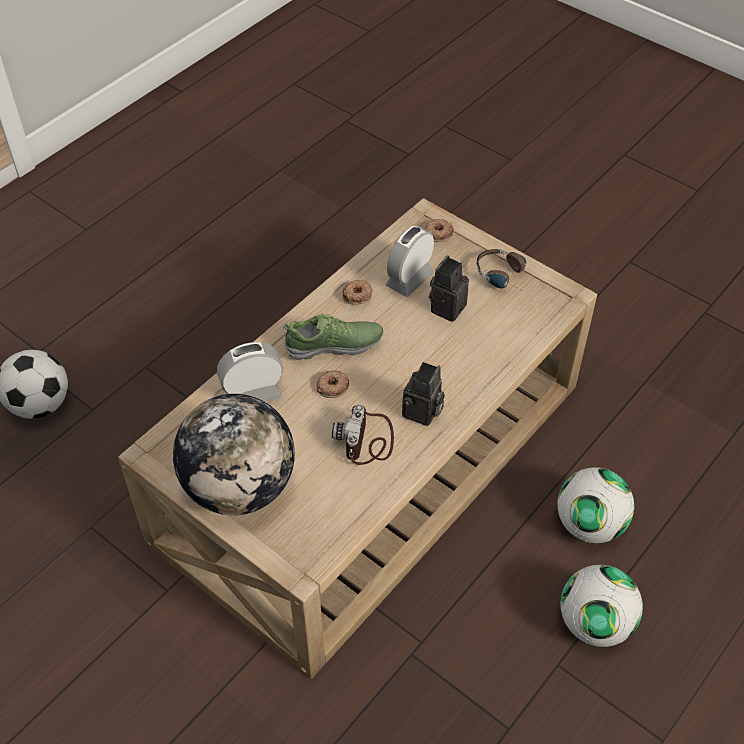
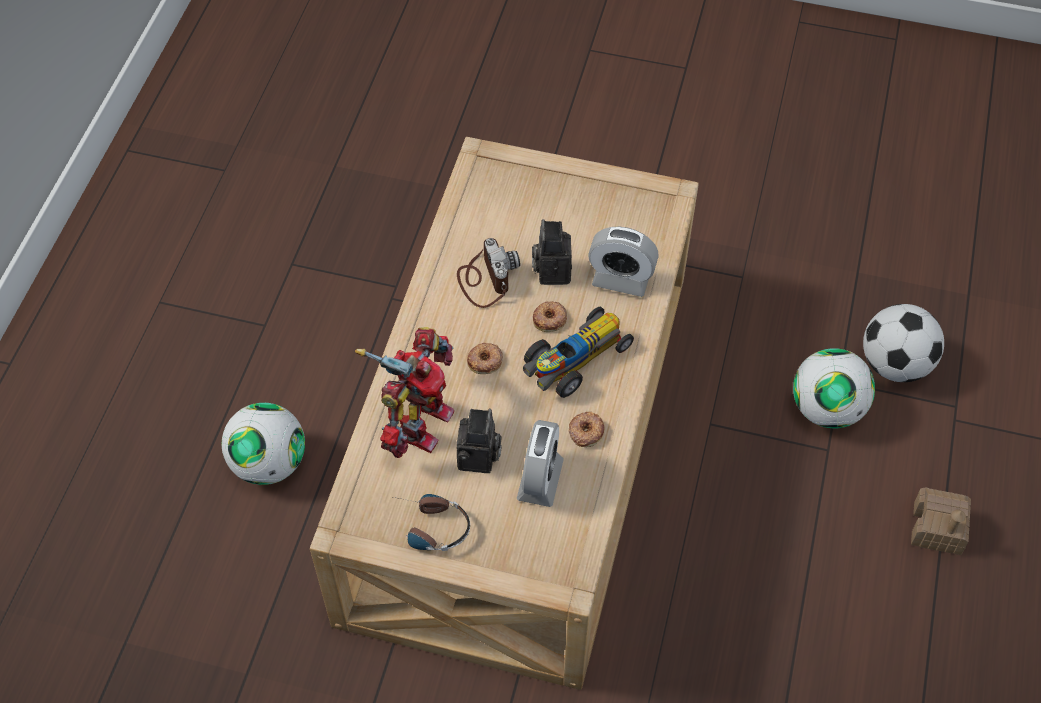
camera: 155 degrees right, 5 degrees up
globe [173,394,295,515] -> none
alarm clock [217,342,283,402] -> alarm clock turned 60 degrees clockwise [588,227,659,297]
shoe [283,314,383,360] -> toy car [523,307,634,398]
camera [402,362,445,426] -> camera moved to [532,219,572,285]
donut [425,219,454,242] -> donut moved to [467,343,503,374]
football [561,565,643,647] -> football moved to [793,348,875,429]
none -> toy robot [355,327,454,458]
none -> toy house [911,487,971,555]

